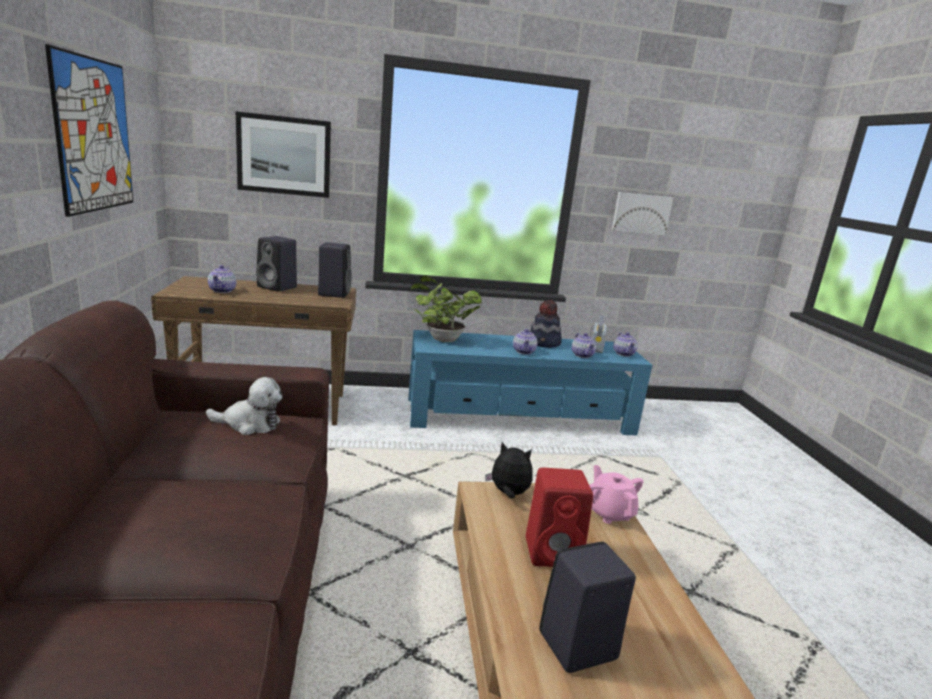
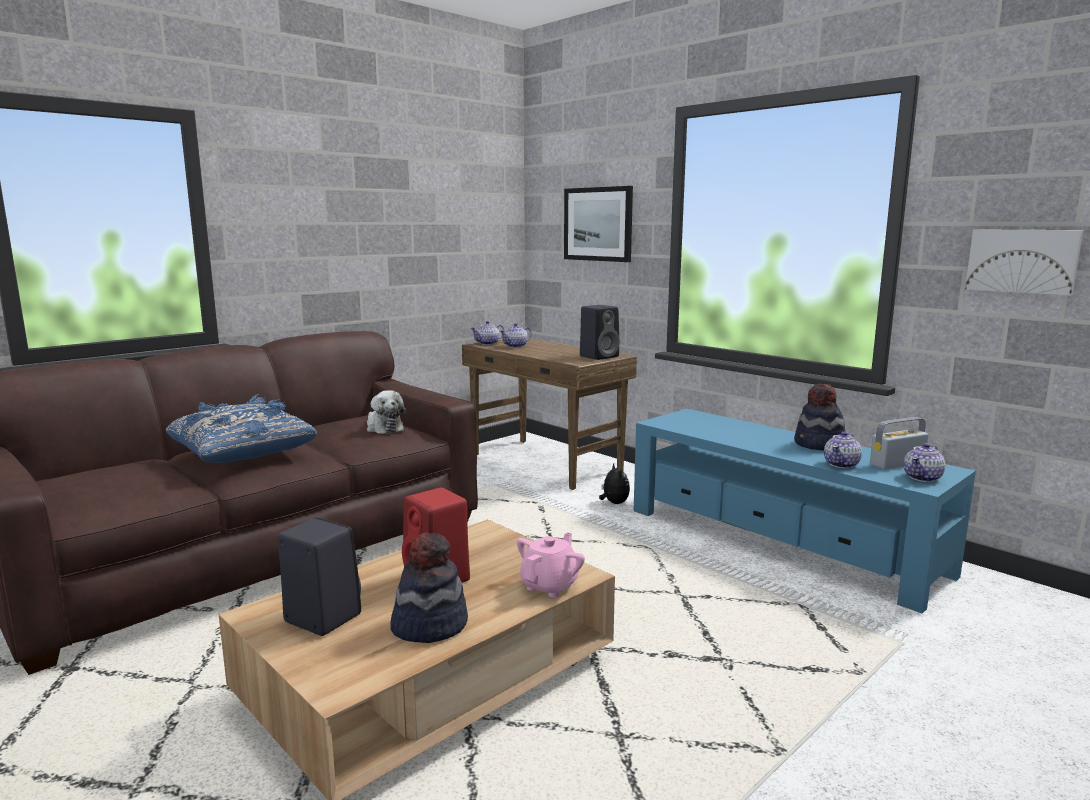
camera: 55 degrees right, 5 degrees down
picture [45,44,133,217] -> none
black speaker [256,236,297,292] -> none
potted plant [411,275,482,342] -> none
plush toy [485,442,533,498] -> plush toy moved to [599,463,630,504]
teapot [513,329,538,355] -> teapot moved to [471,321,504,345]
none -> blue pillow [166,394,317,463]
none -> hat [390,532,468,643]

